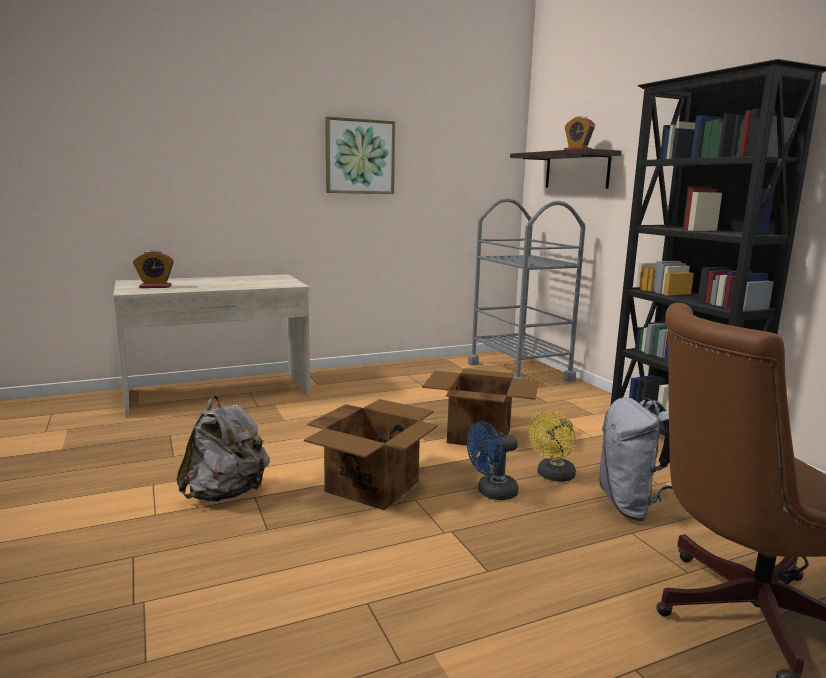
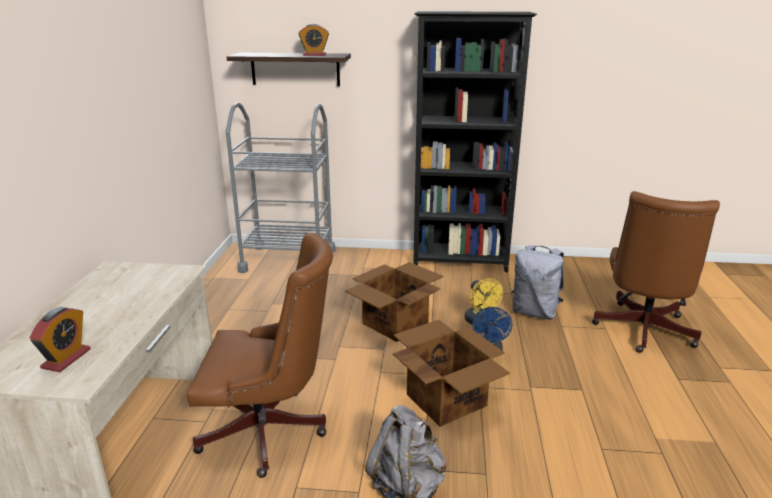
camera: 60 degrees left, 10 degrees up
picture [325,117,395,194] -> none
none -> brown office chair [186,233,333,478]

